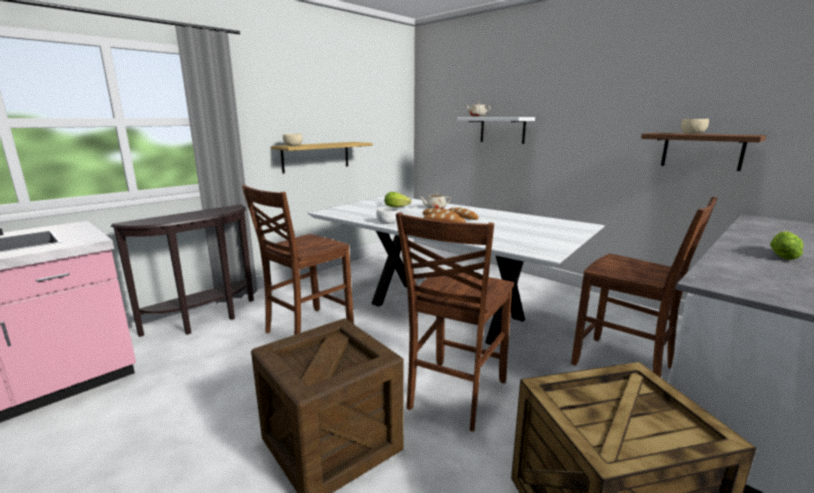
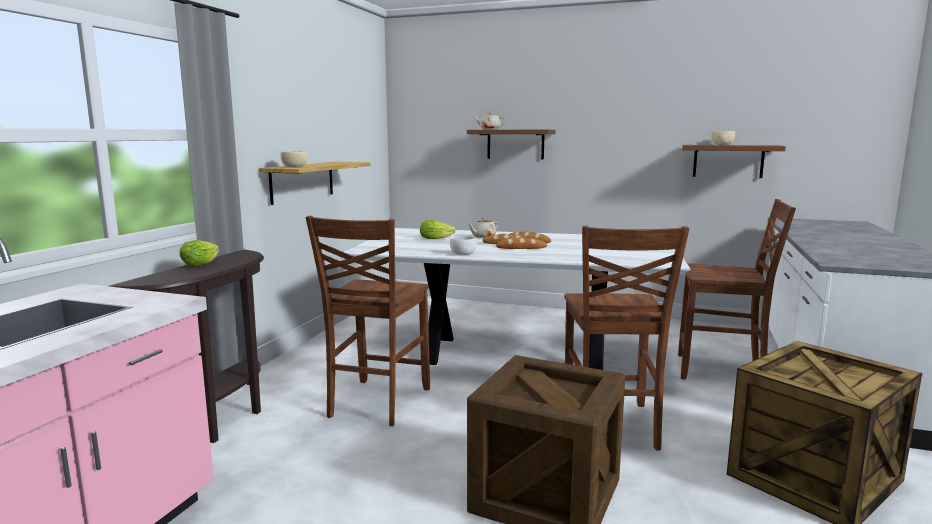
camera: 25 degrees left, 5 degrees down
white shelf [457,117,535,144] -> brown shelf [467,130,555,160]
lettuce [770,231,804,260] -> lettuce moved to [179,240,219,267]

